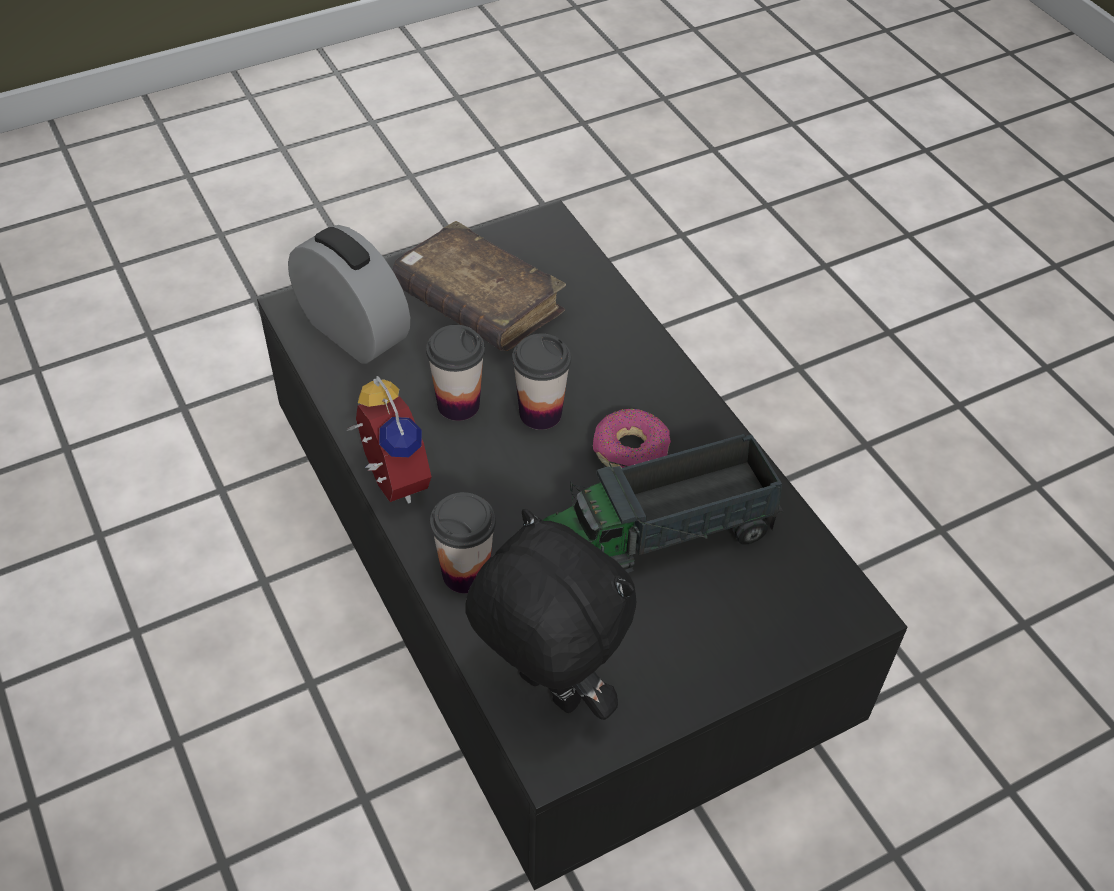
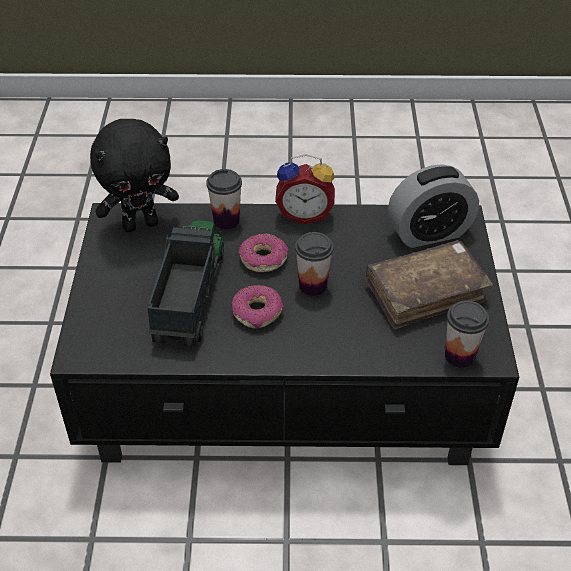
camera: 120 degrees right, 5 degrees down
cup [426,325,485,421] -> cup moved to [445,301,489,368]
none -> donut [238,233,288,272]

